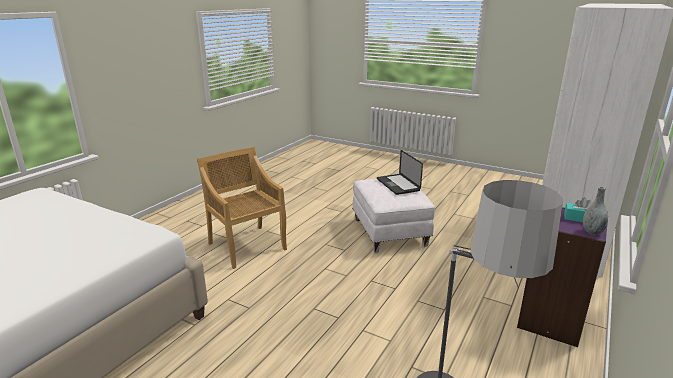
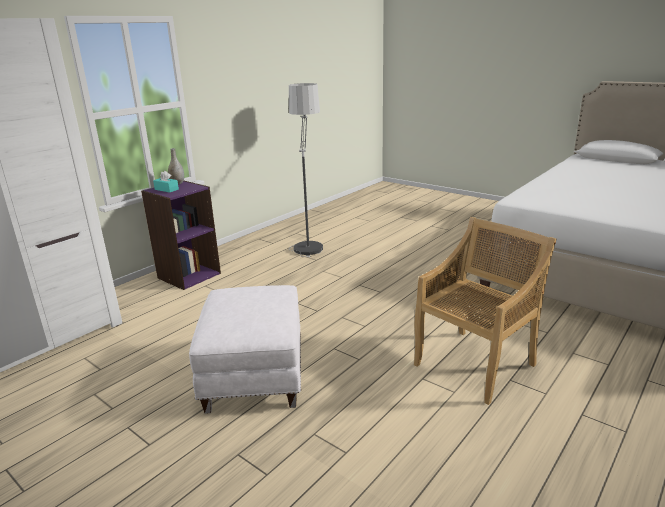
camera: 170 degrees left, 0 degrees up
beige chair [197,147,287,269] -> beige chair turned 105 degrees counterclockwise [414,217,557,405]
laptop [377,150,423,195] -> none

